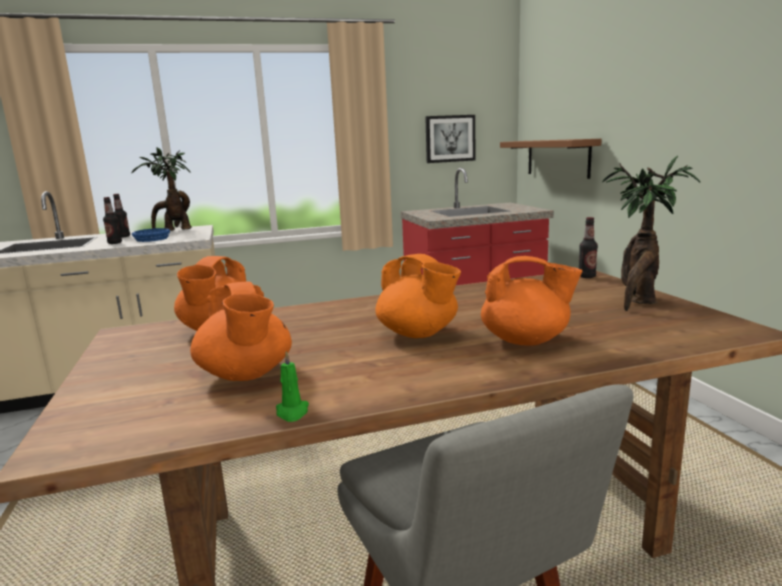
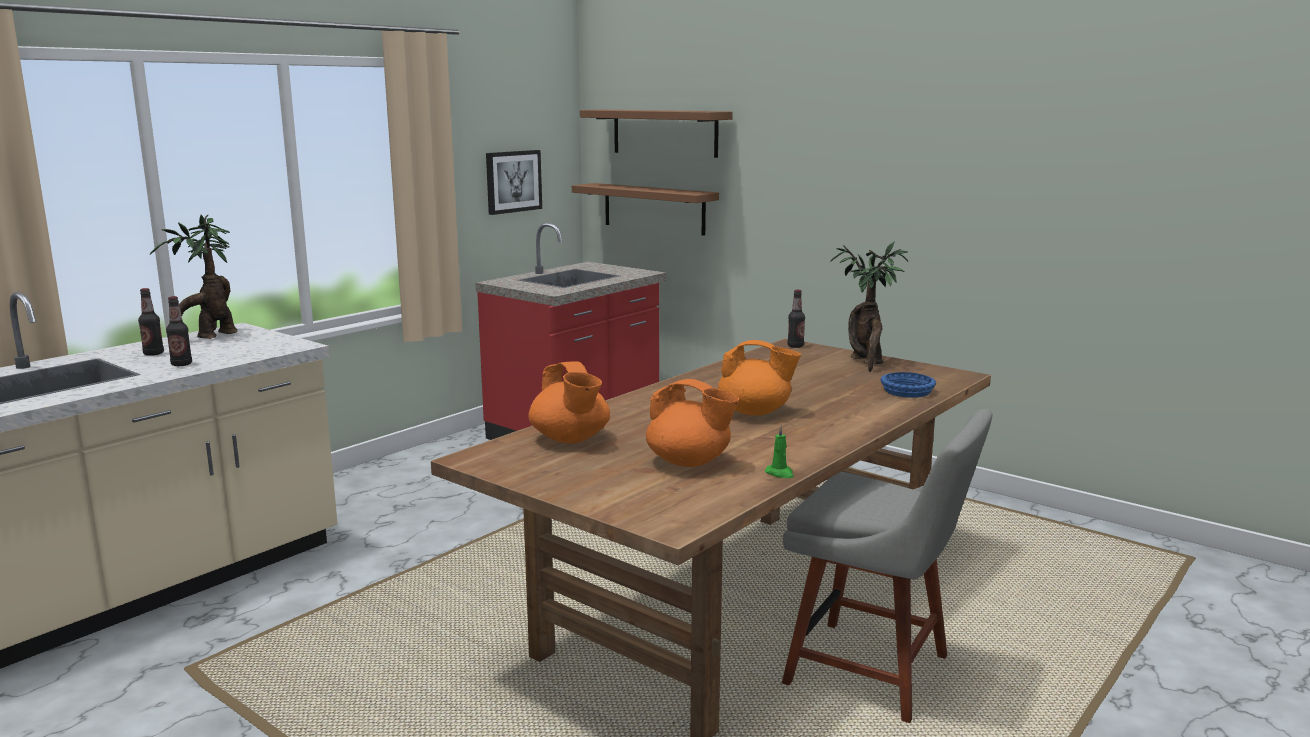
camera: 35 degrees left, 0 degrees up
blue bowl [132,228,170,242] -> blue bowl moved to [880,372,936,398]
orange teapot [481,256,583,346] -> none
none -> brown shelf [580,110,733,158]

